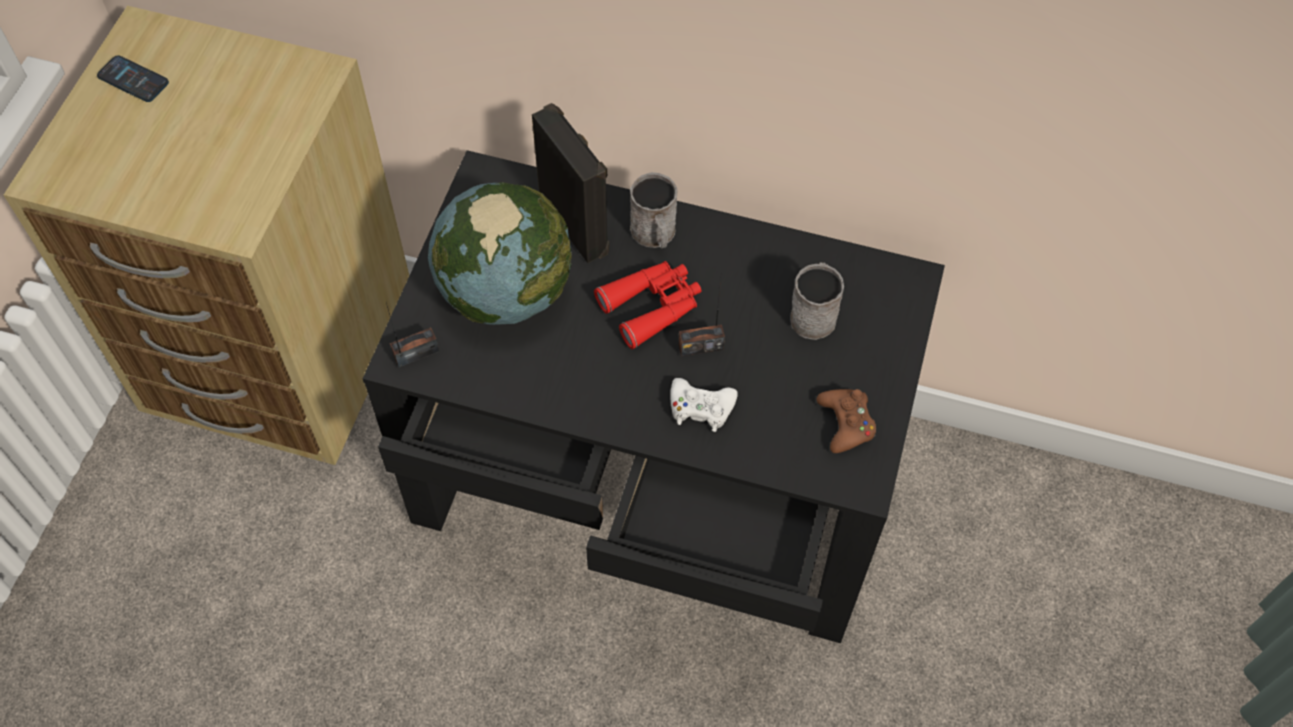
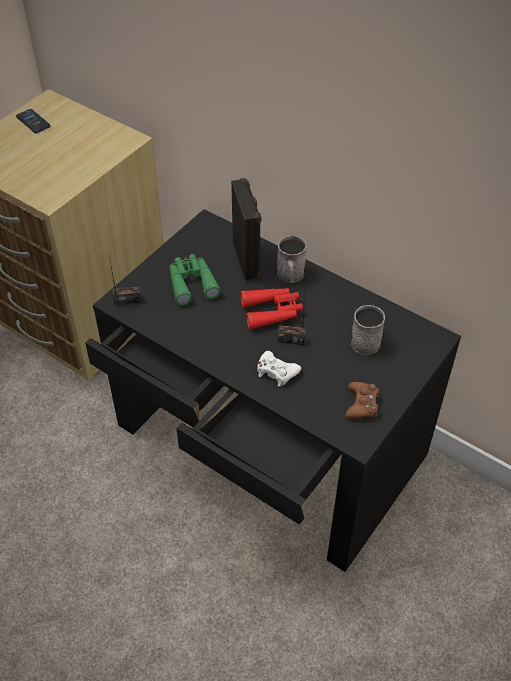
camera: 20 degrees right, 10 degrees down
globe [428,182,572,325] -> green binoculars [169,254,221,305]

